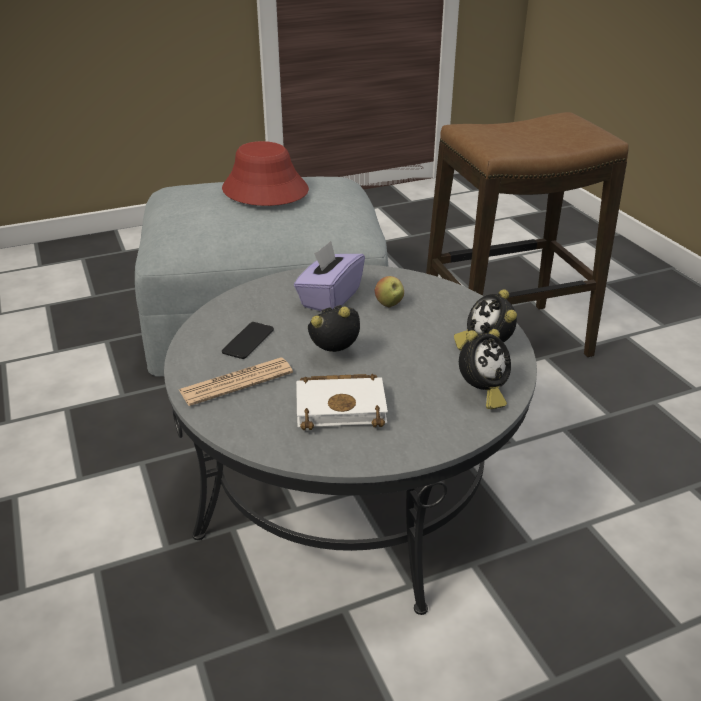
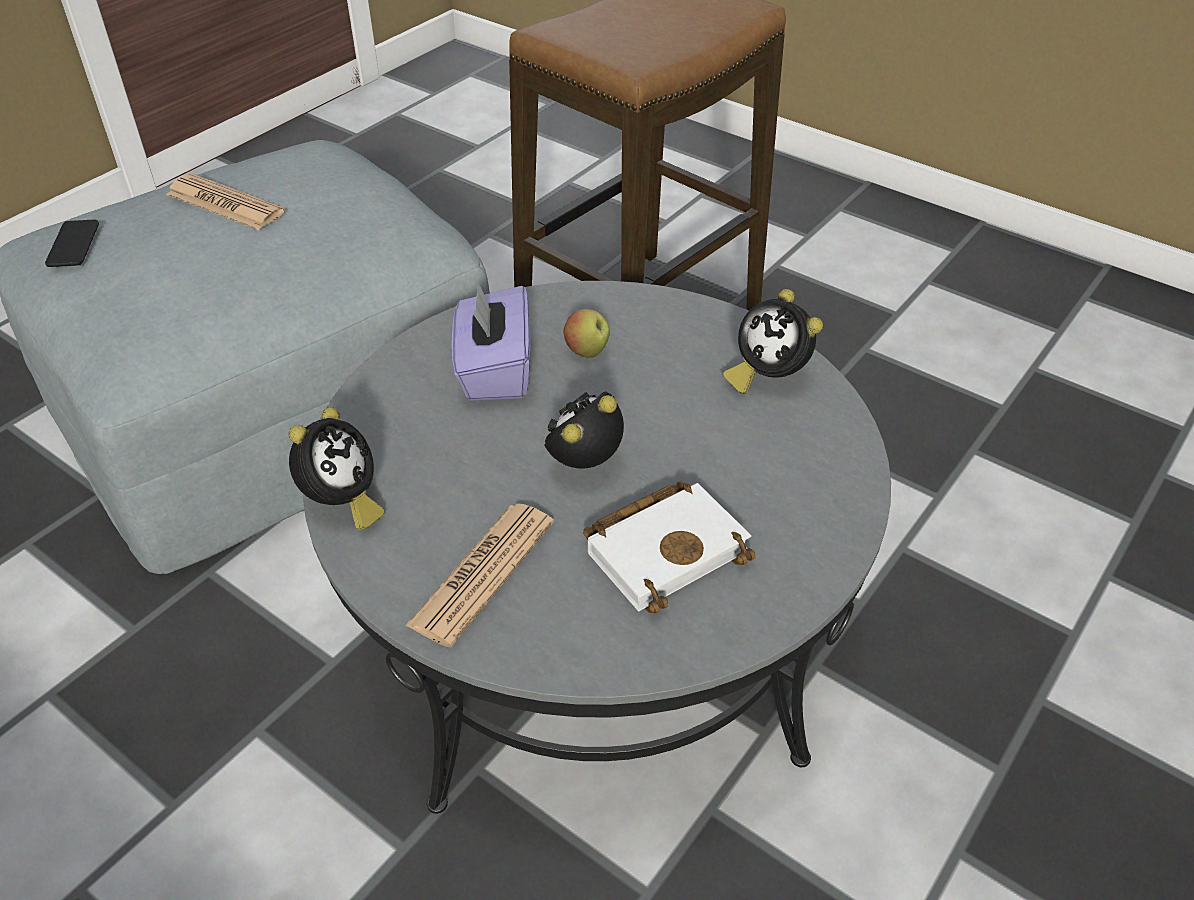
camera: 30 degrees left, 10 degrees up
red hat [222,141,309,206] -> newspaper [166,173,285,230]
phone [222,322,274,359] -> phone moved to [45,220,99,267]
alarm clock [459,329,511,409] -> alarm clock moved to [289,407,384,530]

